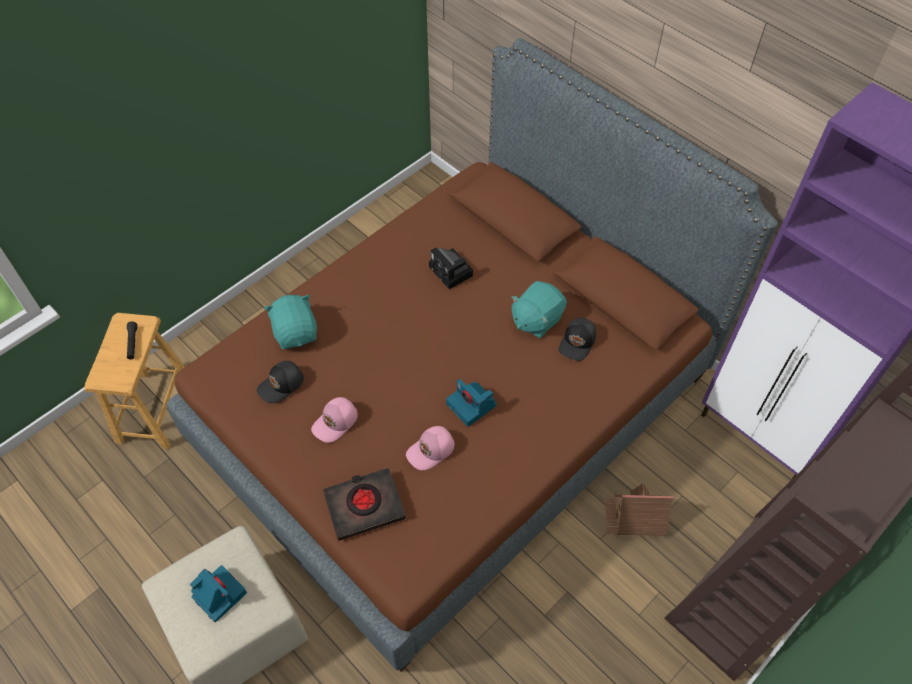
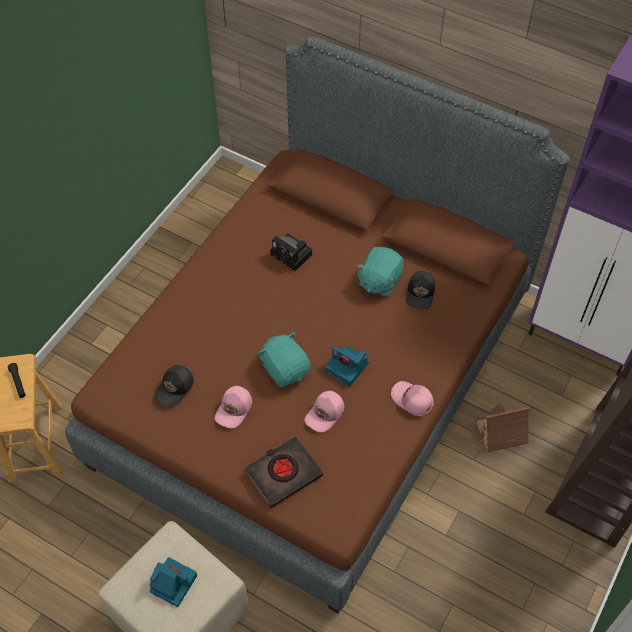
camera: 15 degrees left, 0 degrees up
turquoise plush toy [264,295,317,349] -> turquoise plush toy moved to [258,332,311,387]
none -> pink cap [391,381,434,416]

